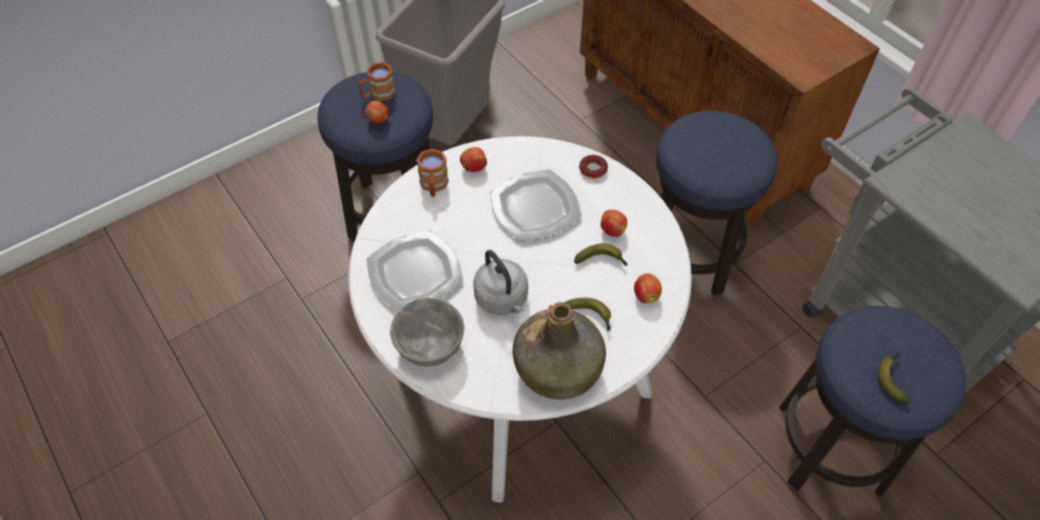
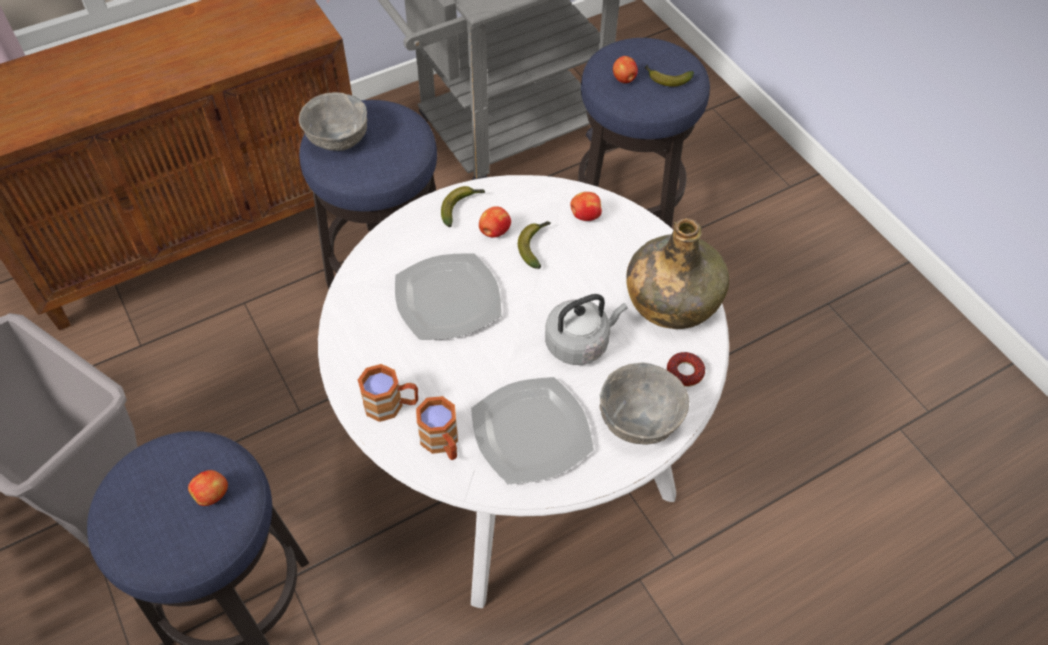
camera: 85 degrees left, 0 degrees up
brown mug [358,62,396,101] -> brown mug moved to [416,396,458,460]
apple [460,147,487,172] -> apple moved to [613,56,638,84]
banana [564,298,611,331] -> banana moved to [441,186,485,227]
donut [579,155,608,179] -> donut moved to [667,352,705,387]
none -> grey bowl [299,92,367,151]

